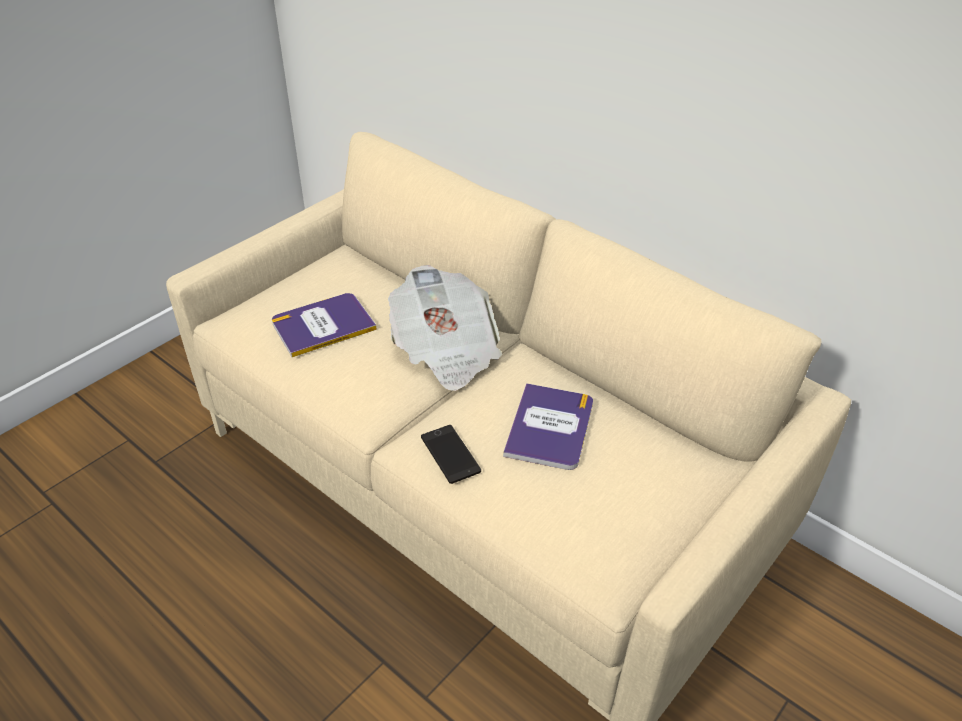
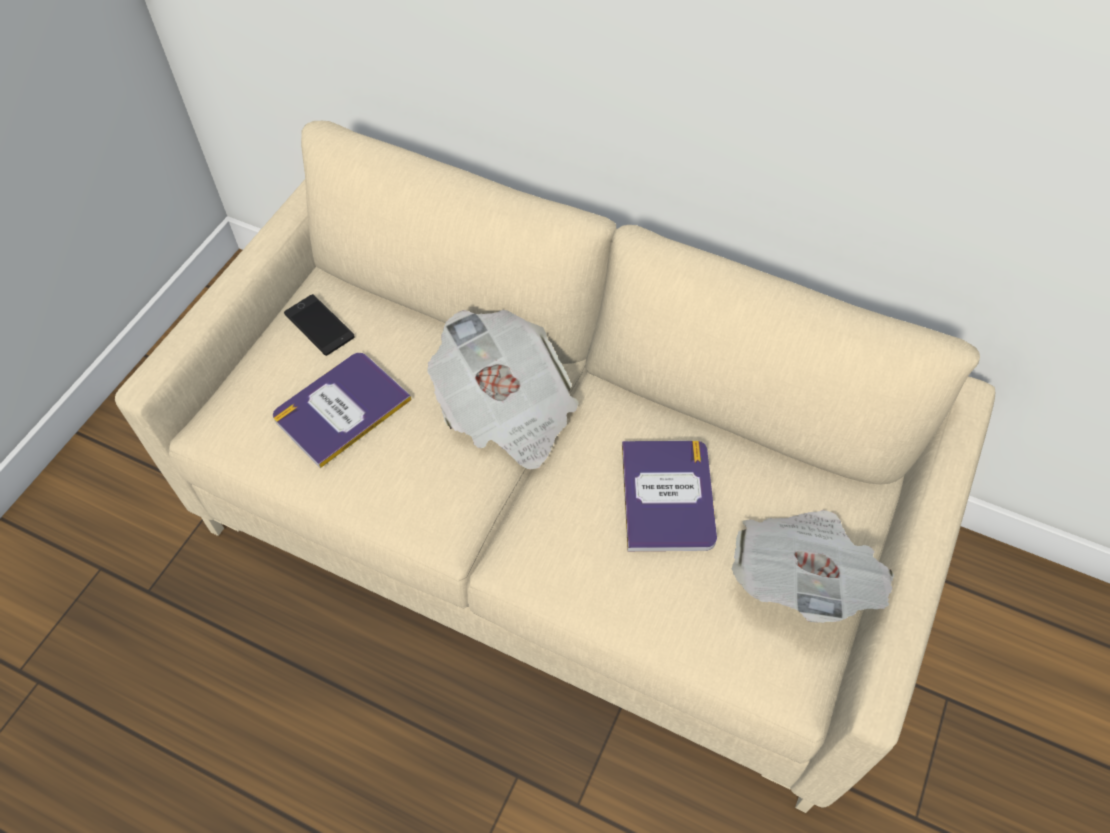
camera: 15 degrees left, 15 degrees up
phone [421,425,481,484] -> phone moved to [284,294,355,356]
none -> newspaper [732,510,894,623]

